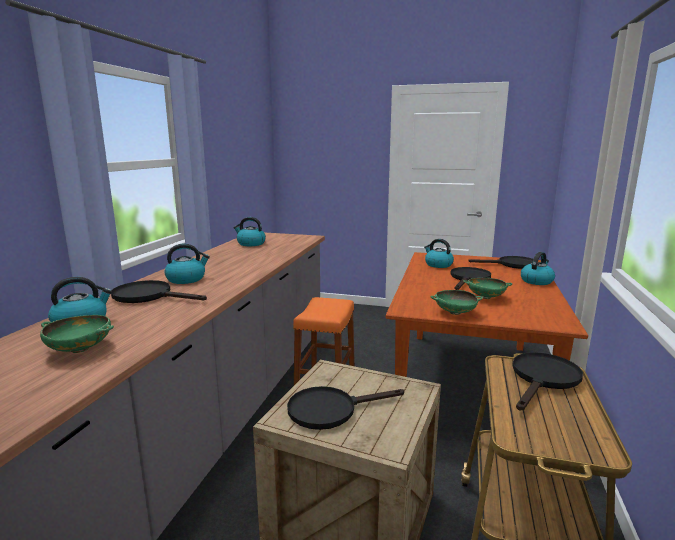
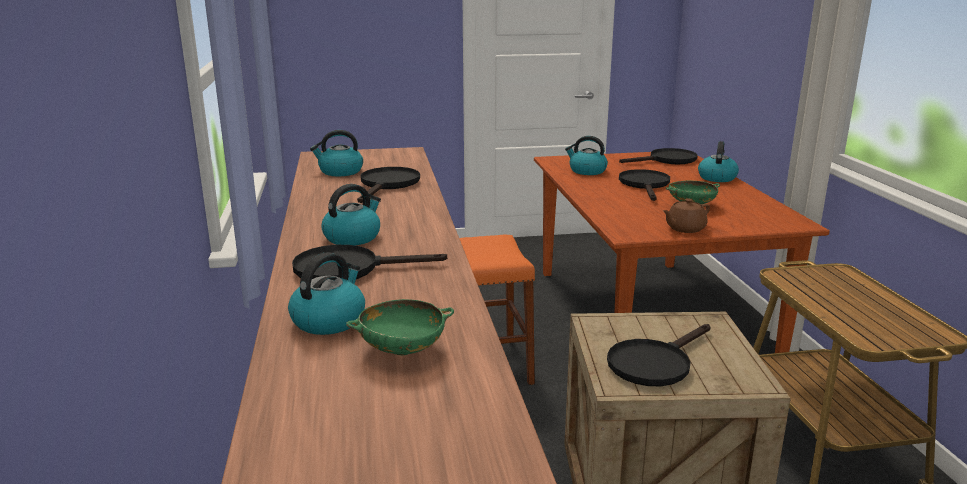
camera: 25 degrees left, 5 degrees up
green bowl [430,290,483,315] -> brown teapot [663,198,710,233]
black frying pan [512,352,583,410] -> black frying pan moved to [357,167,420,203]

